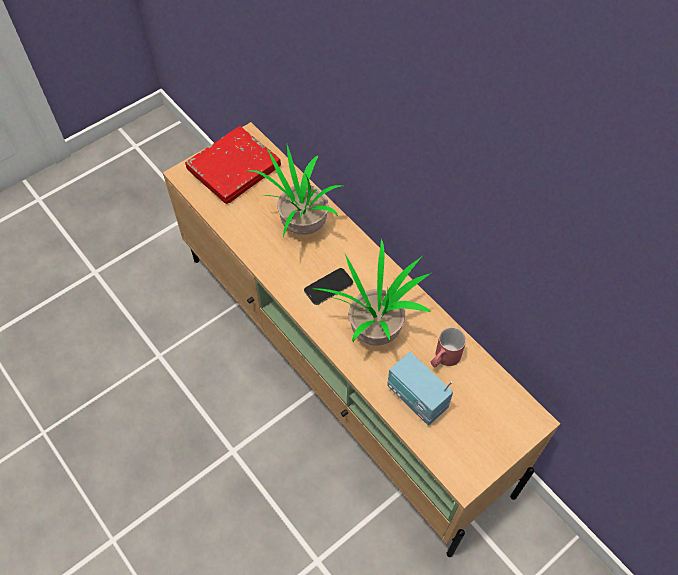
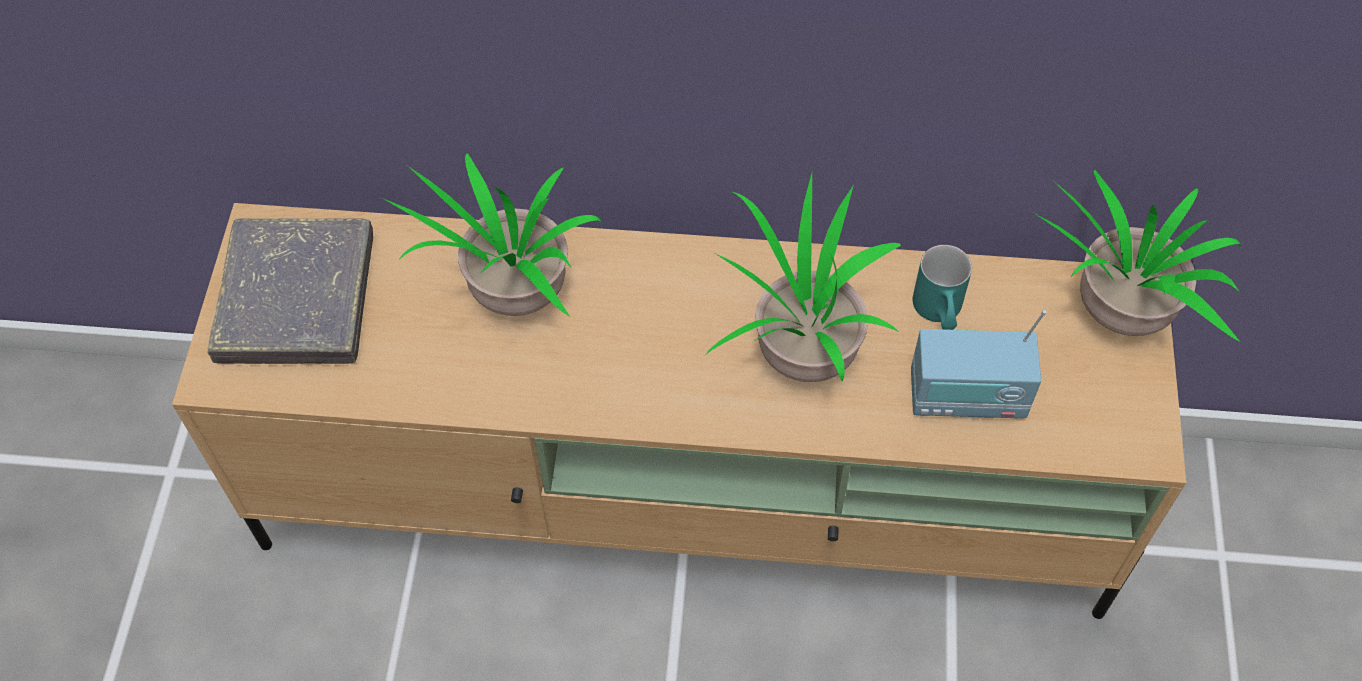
camera: 45 degrees left, 0 degrees up
red book [185,126,281,204] -> grey book [207,218,373,364]
phone [304,268,353,305] -> none
red mug [431,327,466,367] -> turquoise mug [913,245,972,330]
none -> potted plant [1034,170,1241,342]

